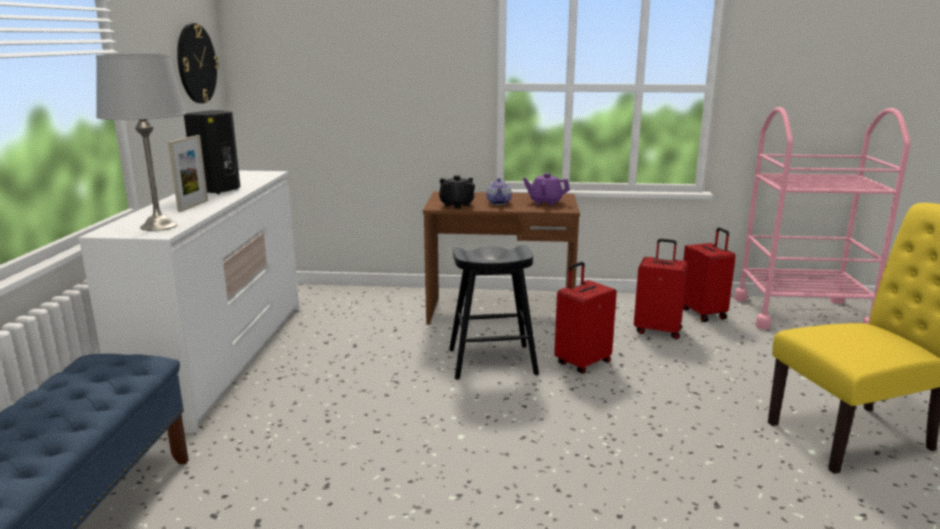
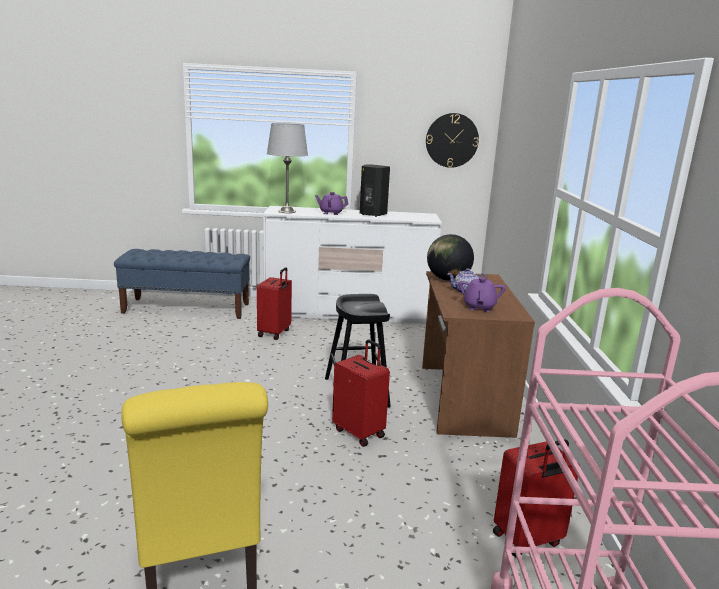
camera: 85 degrees right, 0 degrees up
picture frame [168,135,208,212] -> purple teapot [315,192,348,215]
black teapot [439,175,475,209] -> globe [427,234,474,281]
red suitcase [634,239,688,339] -> red suitcase moved to [257,267,292,340]

